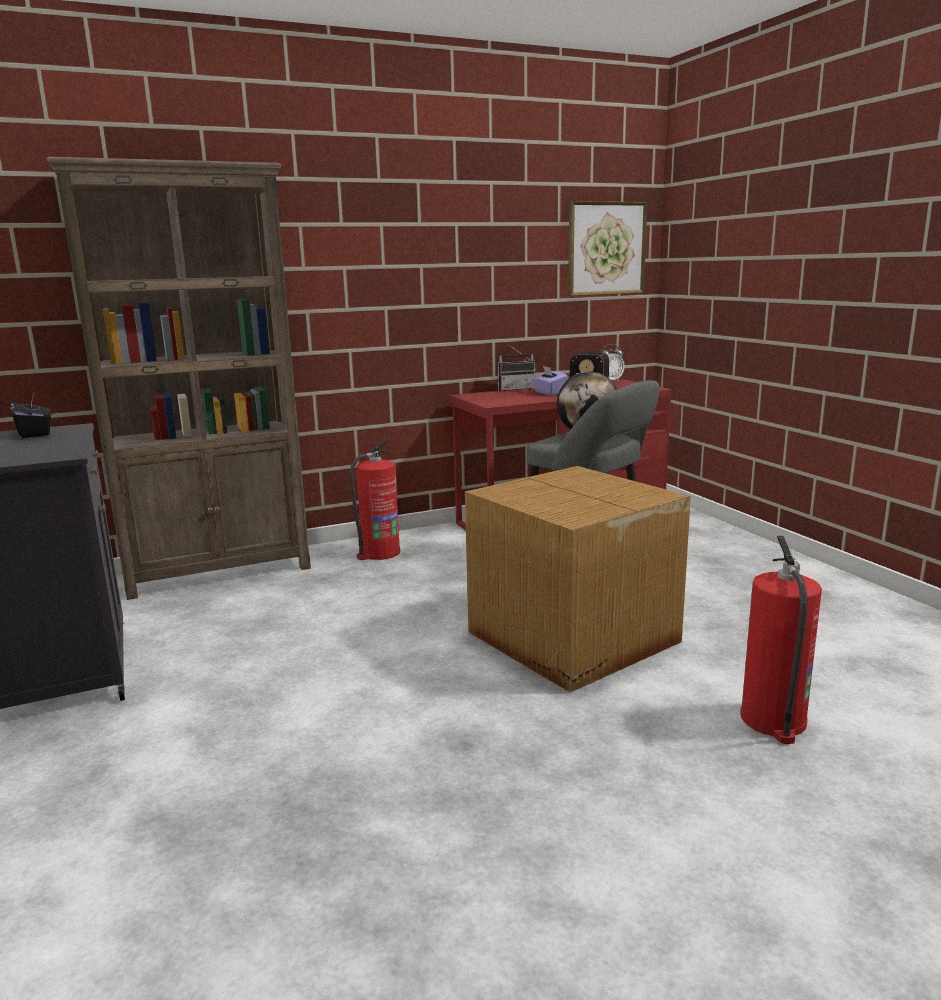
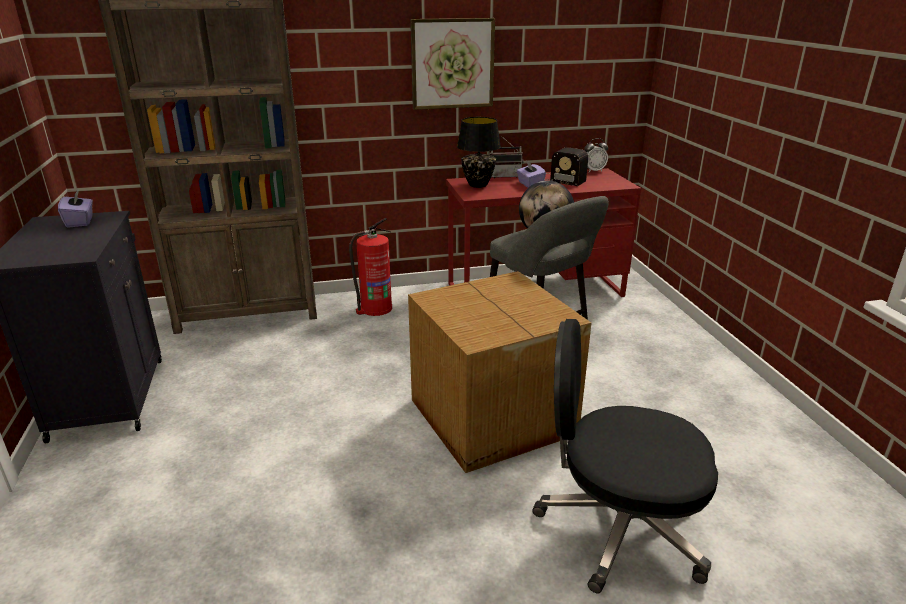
camera: 10 degrees right, 10 degrees up
black tissue box [10,391,51,438] -> purple tissue box [58,189,93,228]
picture [568,201,648,296] -> picture moved to [410,18,495,110]
fire extinguisher [740,536,822,744] -> black office chair [532,319,718,593]
none -> black table lamp [457,117,501,188]

